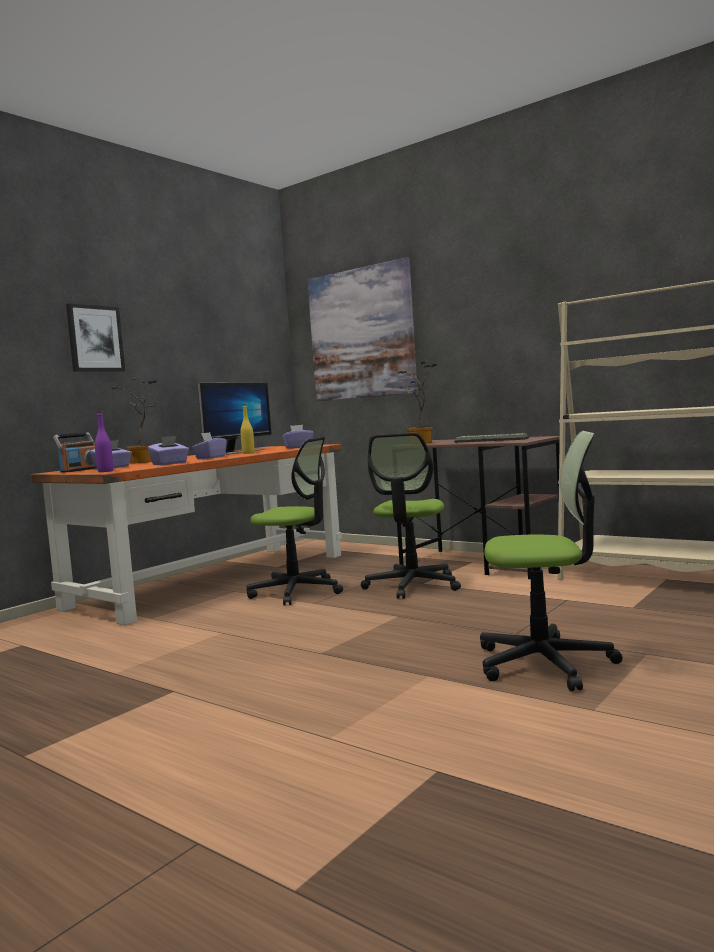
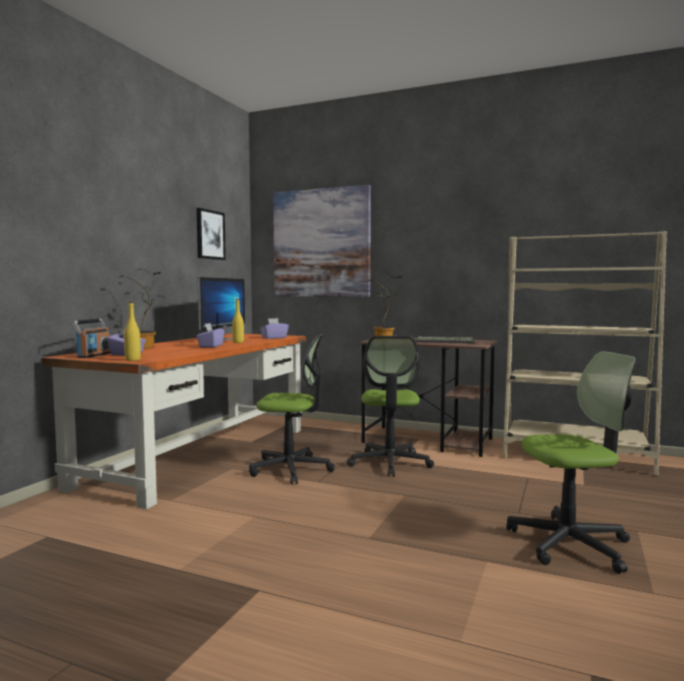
camera: 15 degrees left, 0 degrees up
picture [66,303,125,372] -> picture moved to [197,208,226,260]
purple bottle [95,412,113,472] -> yellow bottle [124,302,141,361]
purple tissue box [147,436,189,465] -> none

